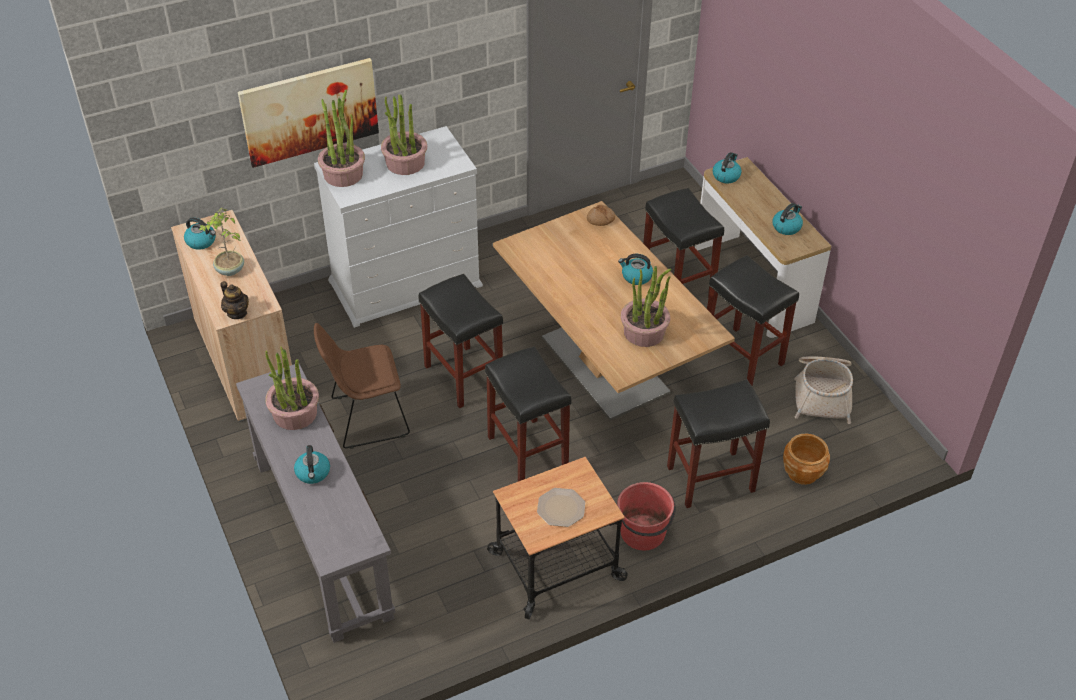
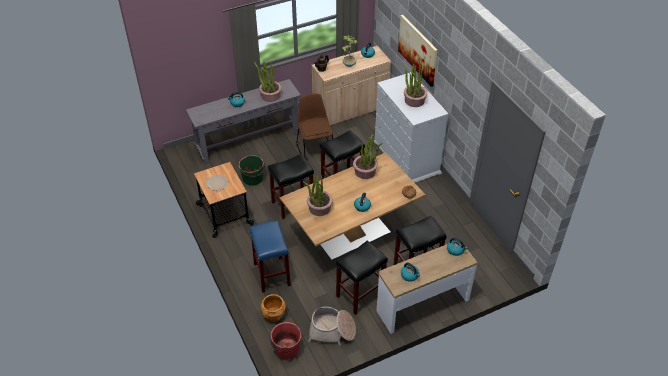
camera: 90 degrees right, 0 degrees up
potted plant [318,89,365,187] -> potted plant moved to [353,135,383,179]
red bucket [617,482,676,550] -> red bucket moved to [270,322,301,359]
black stool [667,379,770,508] -> blue stool [250,221,291,293]
none -> green bucket [239,155,265,186]

